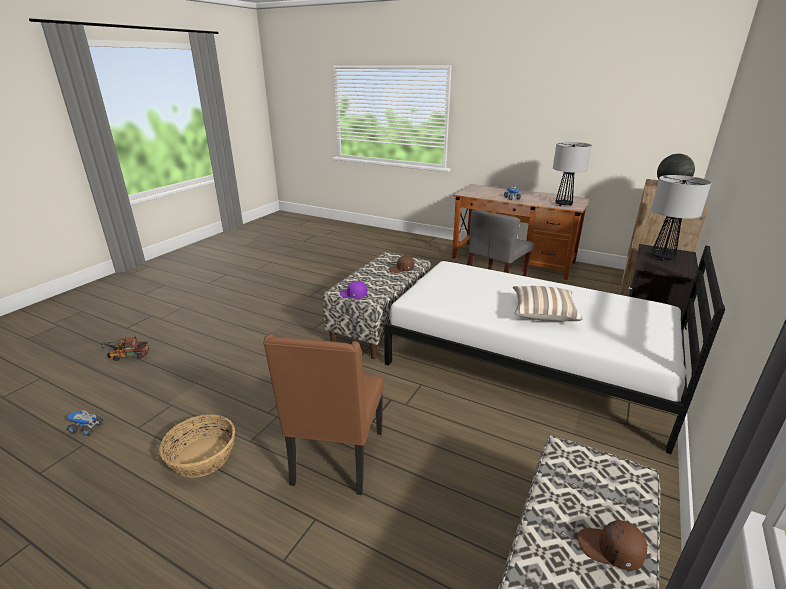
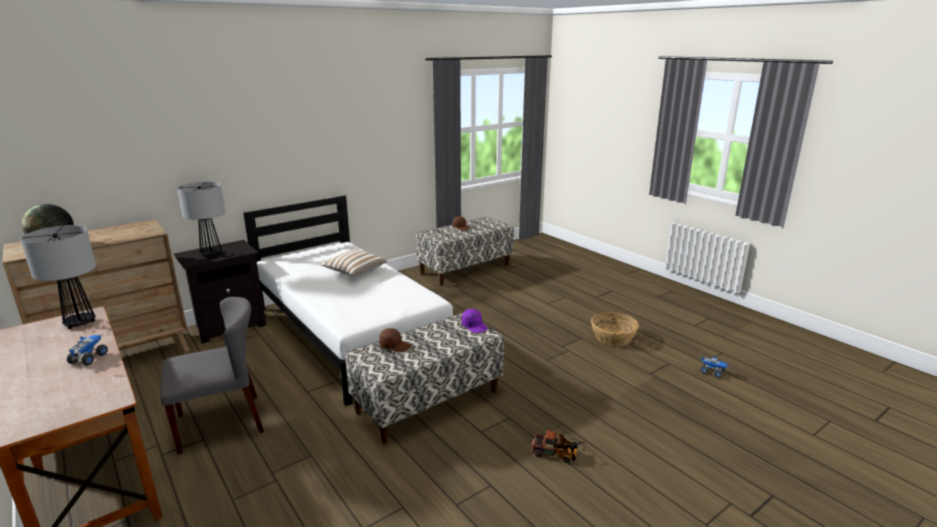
camera: 155 degrees left, 5 degrees down
toy truck [101,336,150,361] -> toy truck moved to [532,429,585,463]
brown chair [263,334,384,495] -> none

